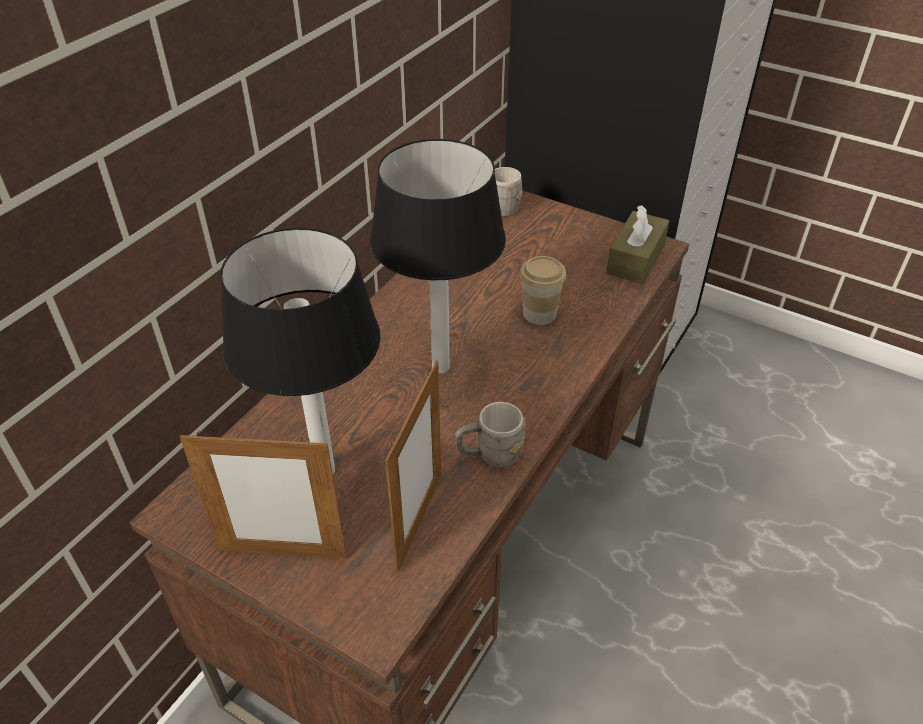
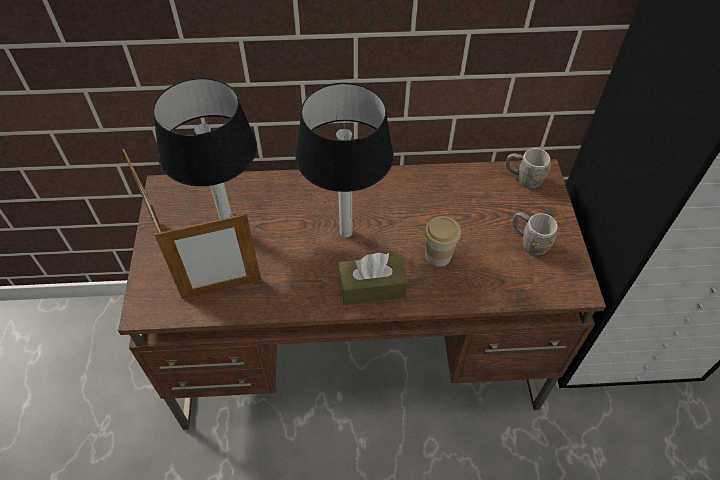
camera: 55 degrees right, 10 degrees up
grey mug [455,402,525,468] -> grey mug moved to [513,212,557,255]
brown tissue box [606,205,669,284] -> brown tissue box moved to [338,253,408,305]

